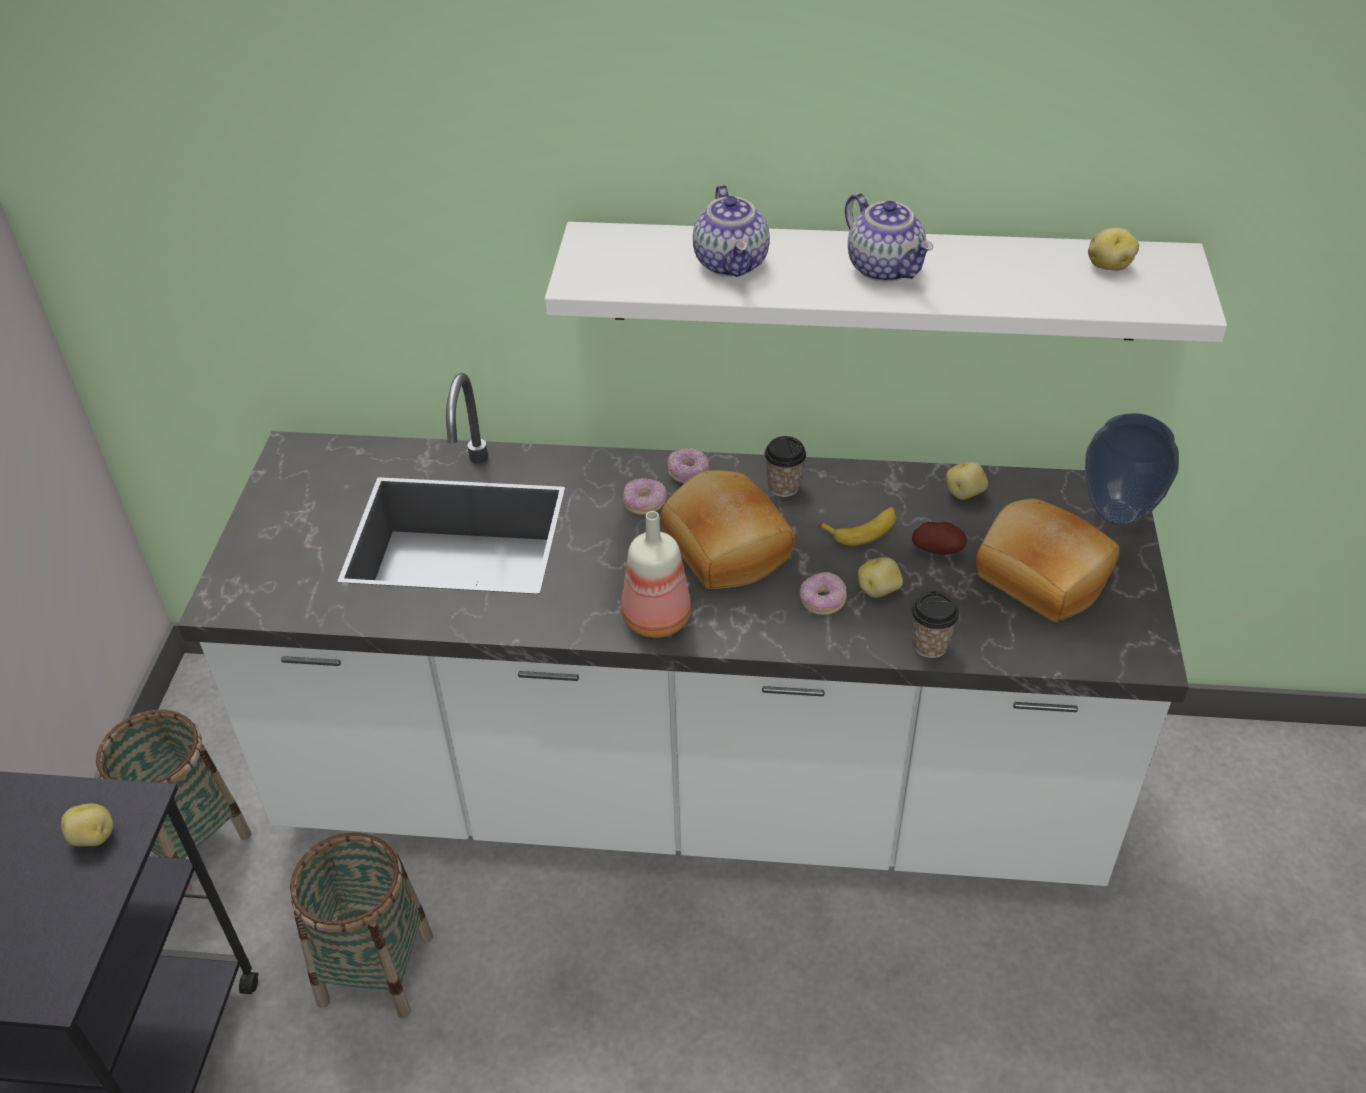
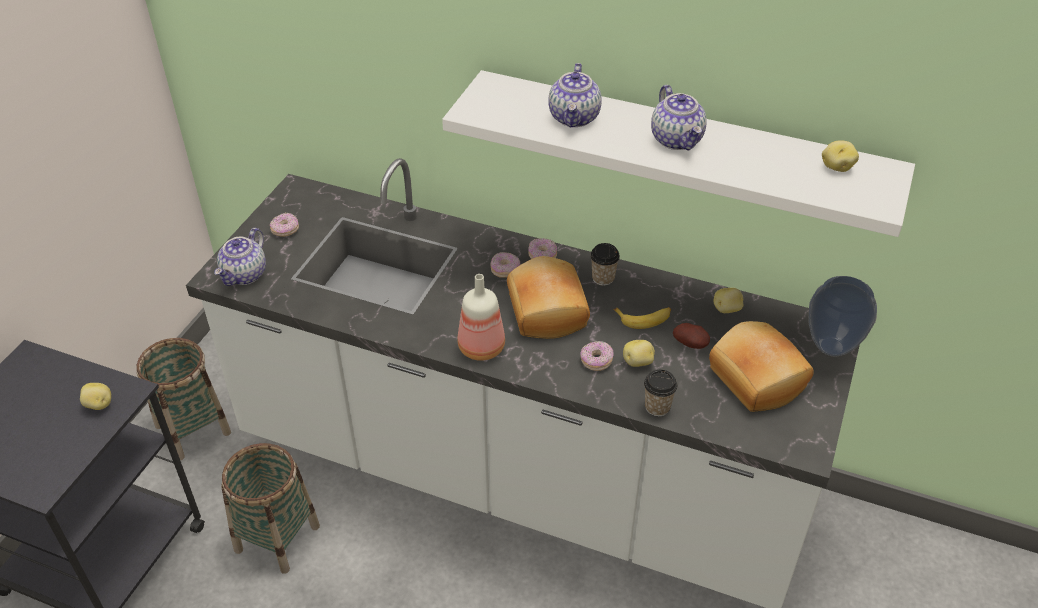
camera: 15 degrees right, 0 degrees up
none -> teapot [215,228,266,286]
none -> donut [270,213,299,237]

